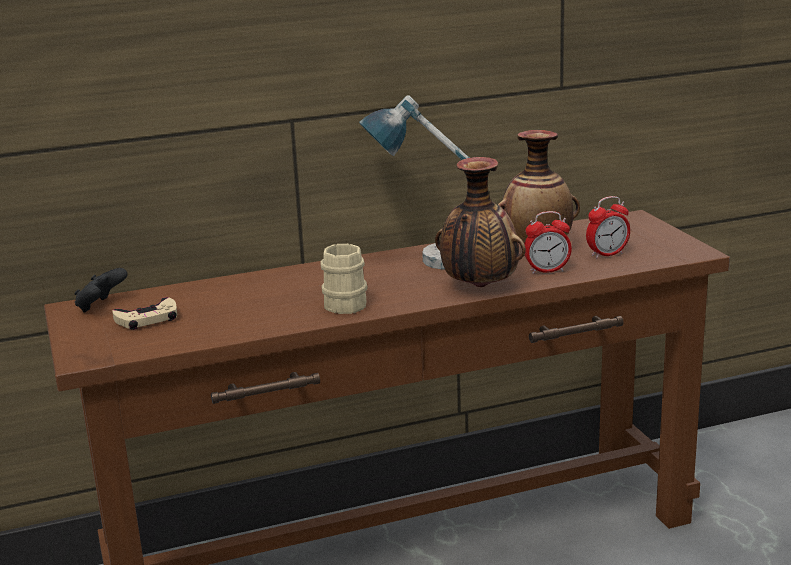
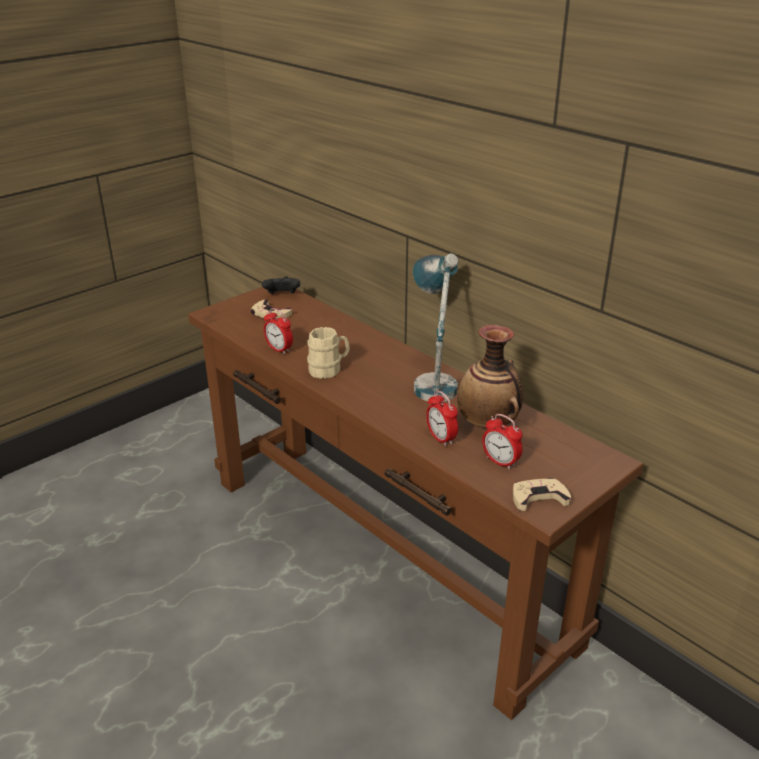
camera: 65 degrees right, 10 degrees up
vase [435,157,526,287] -> none
none -> alarm clock [264,308,293,355]
none -> beige game controller [513,478,571,511]

